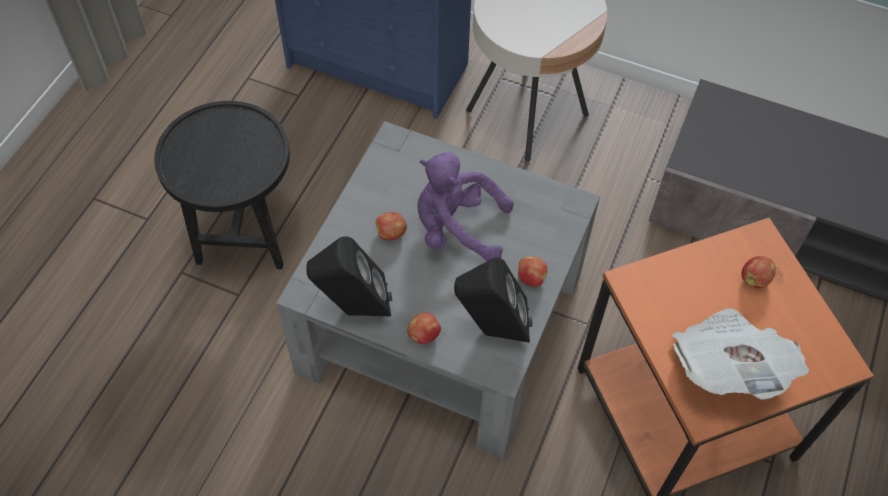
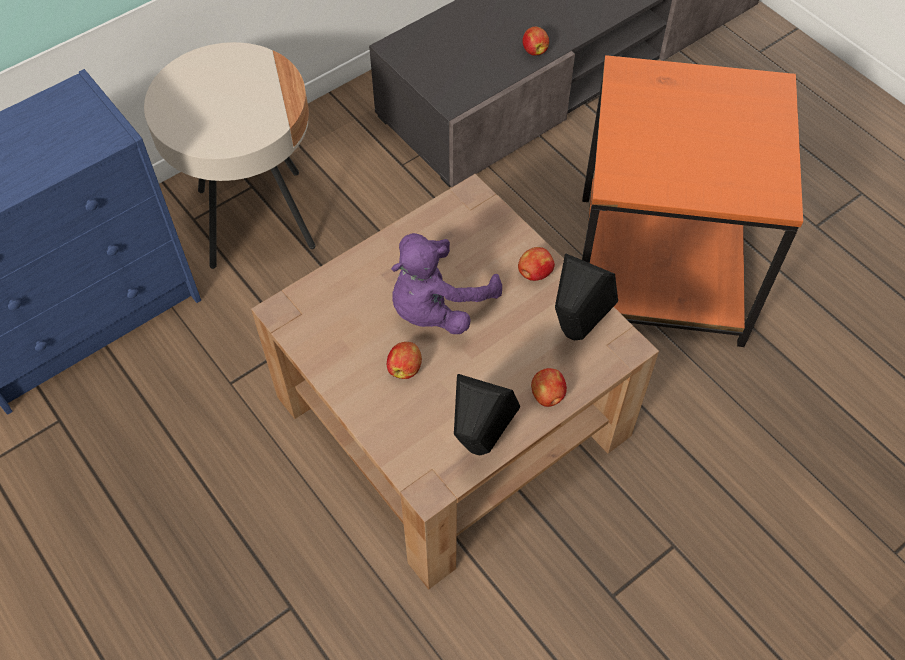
camera: 60 degrees left, 0 degrees up
black side table [154,101,290,269] -> none
grey coffee table [276,121,600,459] -> brown coffee table [251,174,659,590]
newspaper [671,309,809,400] -> none
apple [741,256,776,288] -> apple moved to [522,27,549,56]

